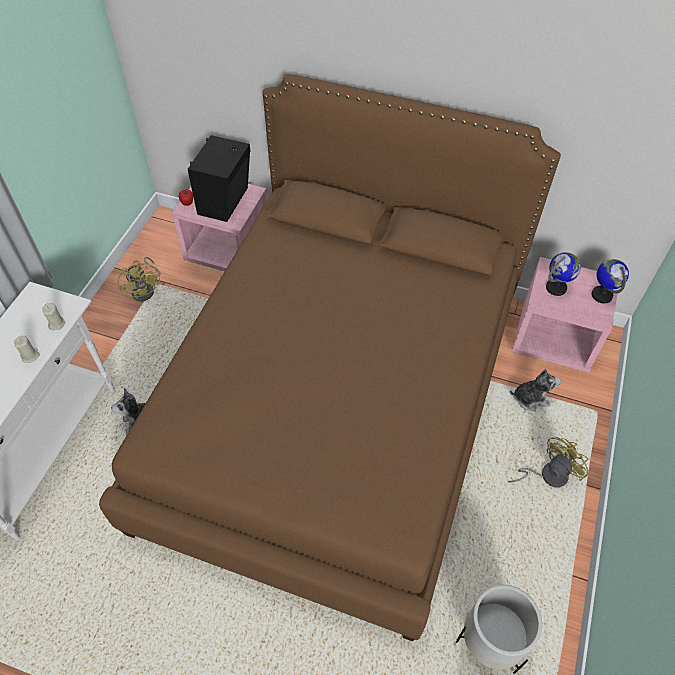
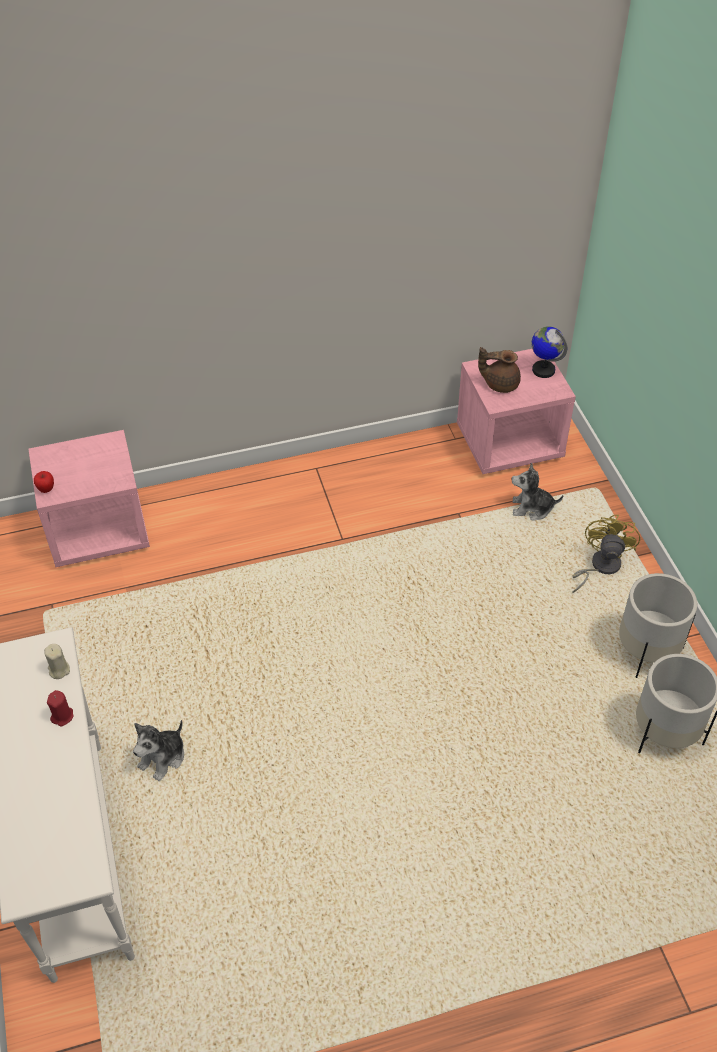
camera: 35 degrees left, 5 degrees down
beige candle [14,336,40,363] -> red candle [47,690,73,727]
brown bed [99,74,561,641] -> none
yellow fan [118,257,161,302] -> none
black speaker [188,135,251,222] -> none
plush toy [509,369,561,411] -> plush toy turned 135 degrees counterclockwise [512,463,563,521]
globe [546,252,581,296] -> brown teapot [478,347,521,393]
none -> white planter [619,573,697,678]

